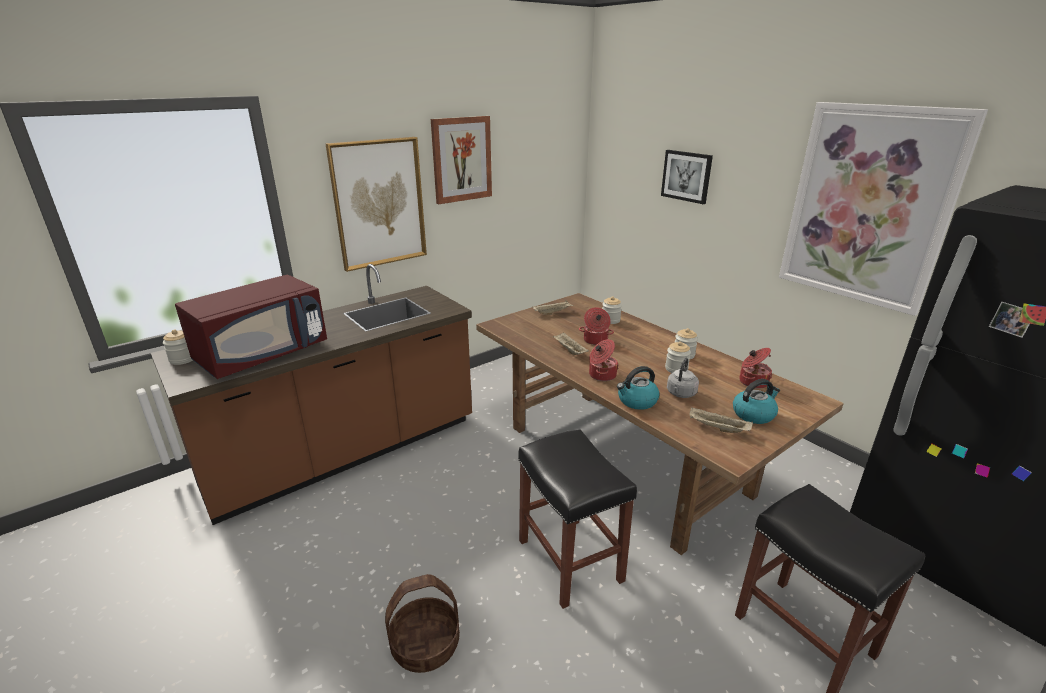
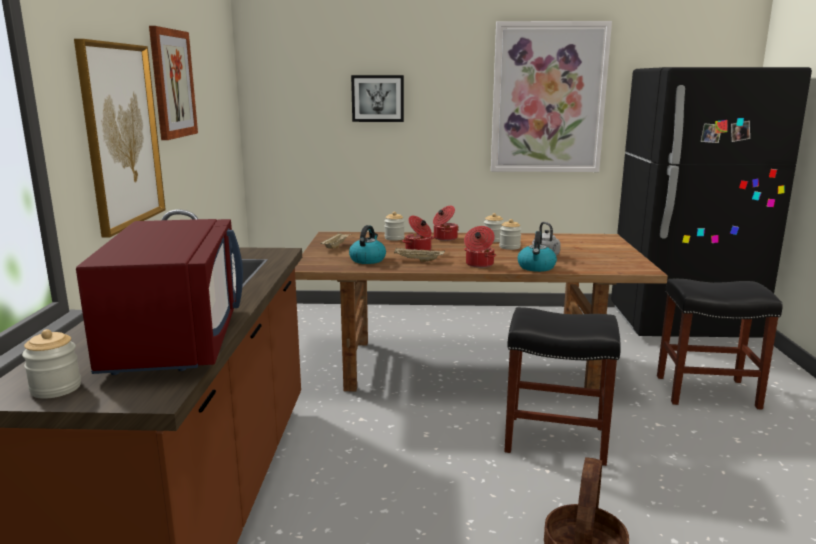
camera: 50 degrees left, 10 degrees down
beige tray [689,407,753,433] -> none
kettle [733,379,780,424] -> kettle moved to [349,225,386,264]
cooking pot [739,348,772,389] -> cooking pot moved to [433,206,459,241]

